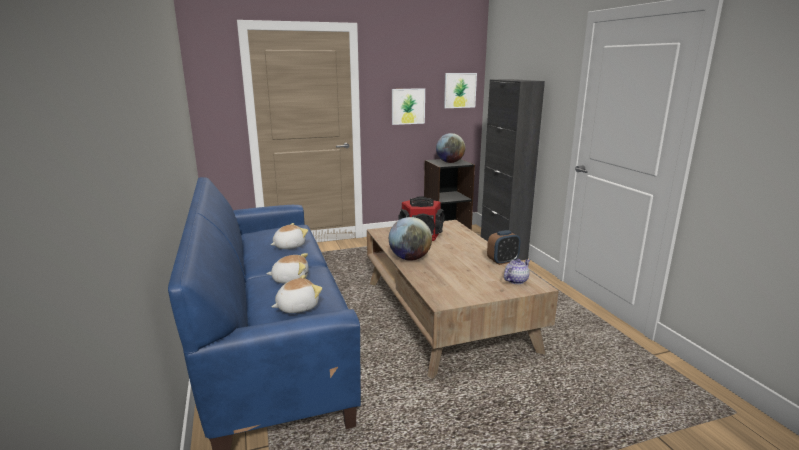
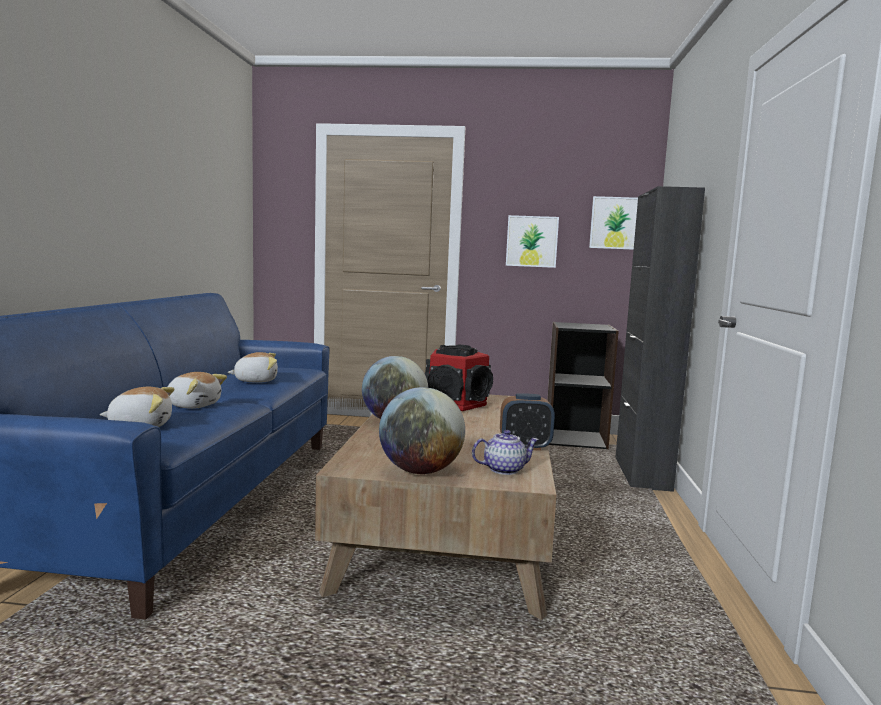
camera: 25 degrees right, 10 degrees down
globe [436,133,465,163] -> globe moved to [379,387,465,474]

